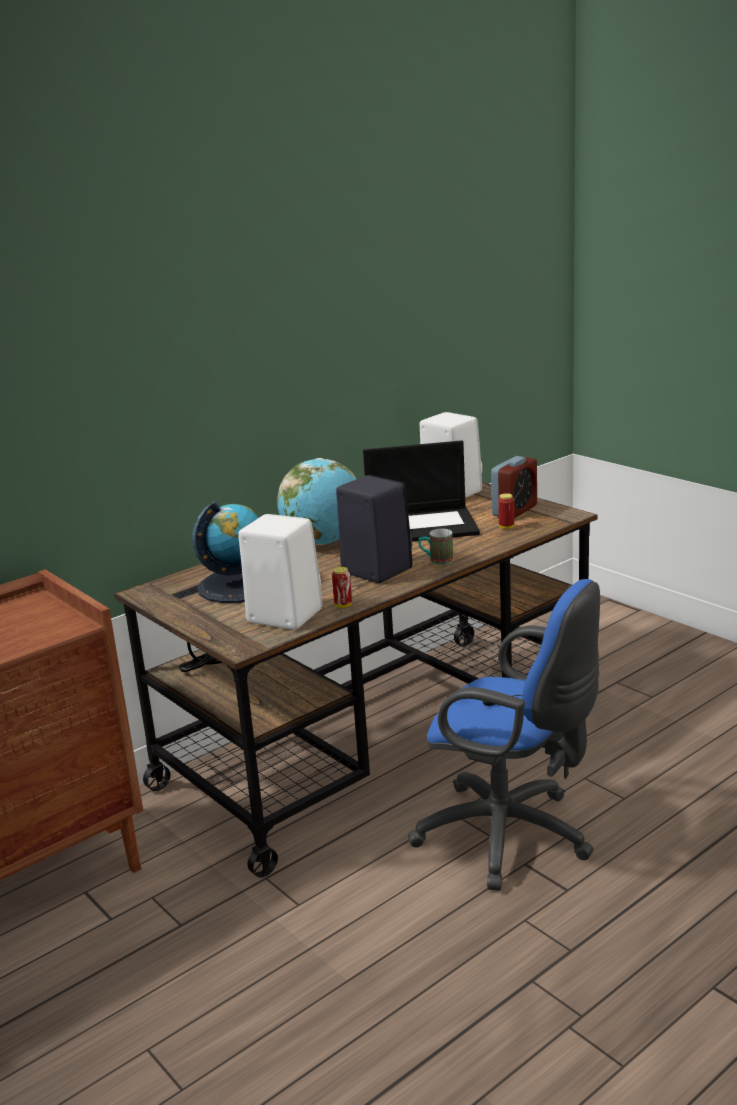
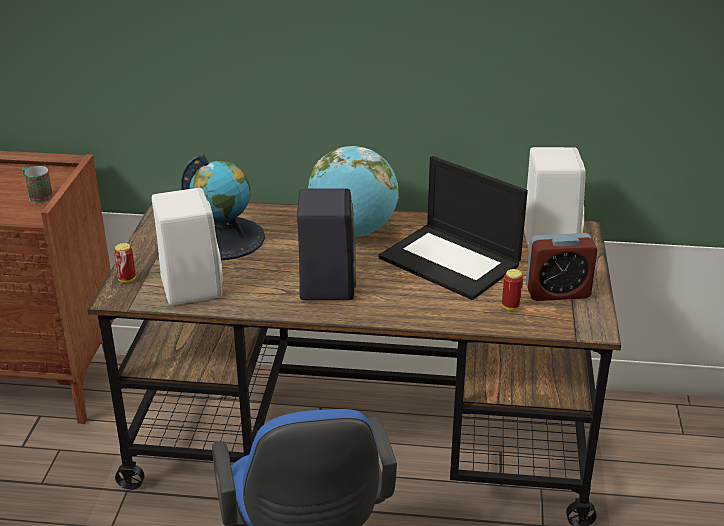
camera: 45 degrees right, 10 degrees up
can [332,567,352,608] -> can moved to [114,243,136,283]
mug [418,529,453,565] -> mug moved to [22,166,53,203]

